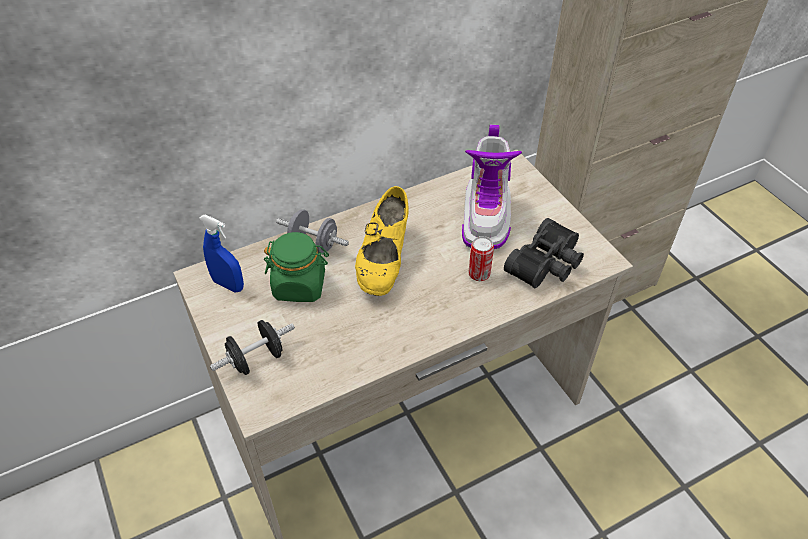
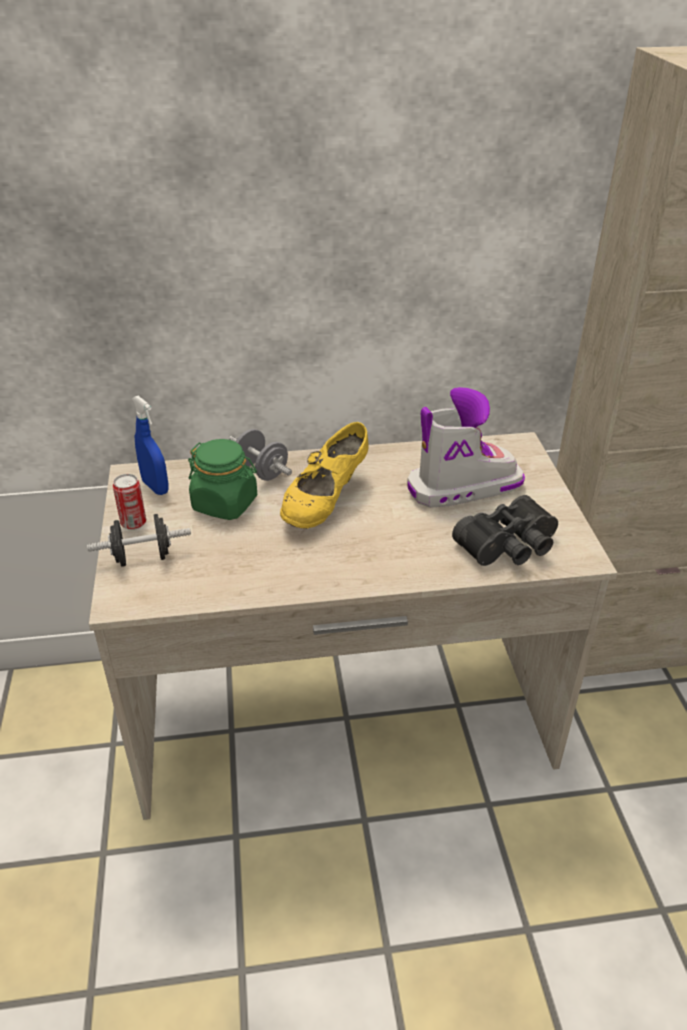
camera: 20 degrees right, 10 degrees down
boot [462,125,522,250] -> boot turned 135 degrees counterclockwise [407,387,525,508]
can [468,236,494,281] -> can moved to [113,474,146,530]

